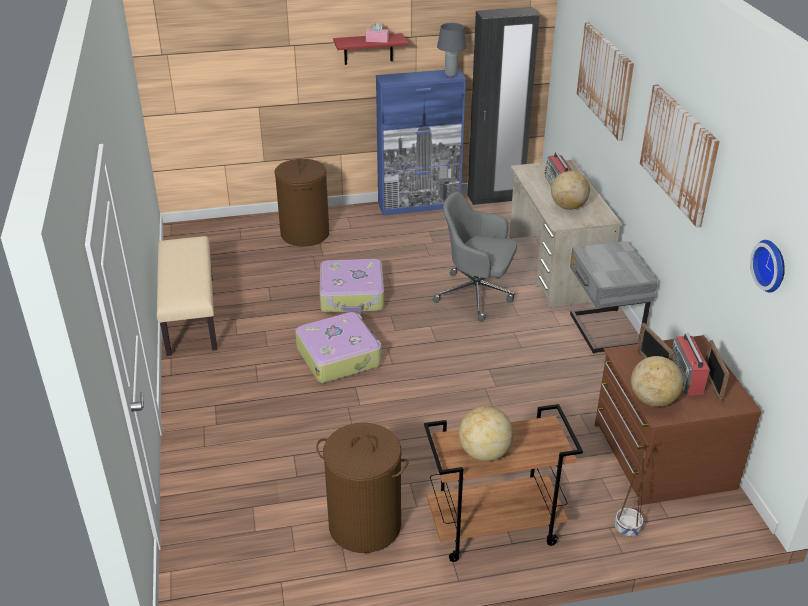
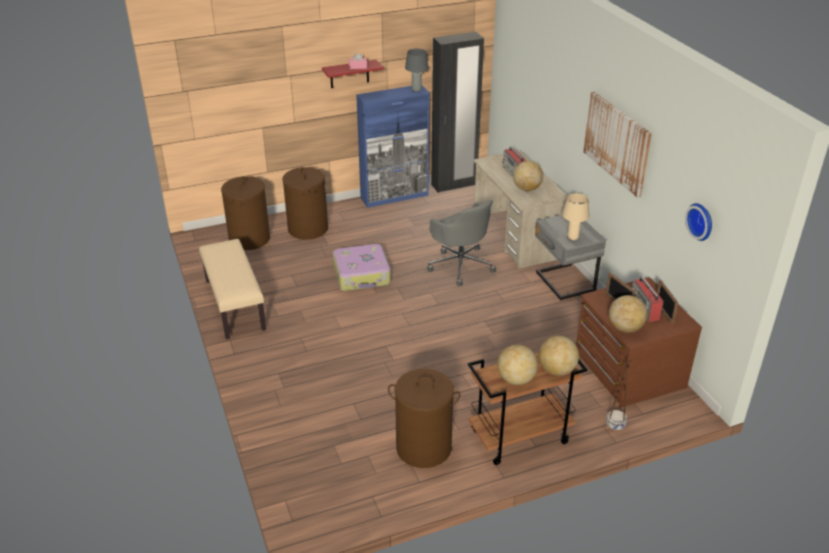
camera: 10 degrees left, 0 degrees up
suitcase [295,312,381,383] -> none
grey office chair [432,192,517,322] -> grey office chair turned 135 degrees counterclockwise [427,200,497,286]
picture [577,22,634,141] -> none
none -> brown laundry basket [221,176,270,250]
none -> globe [539,336,579,376]
none -> beige table lamp [562,193,589,240]

